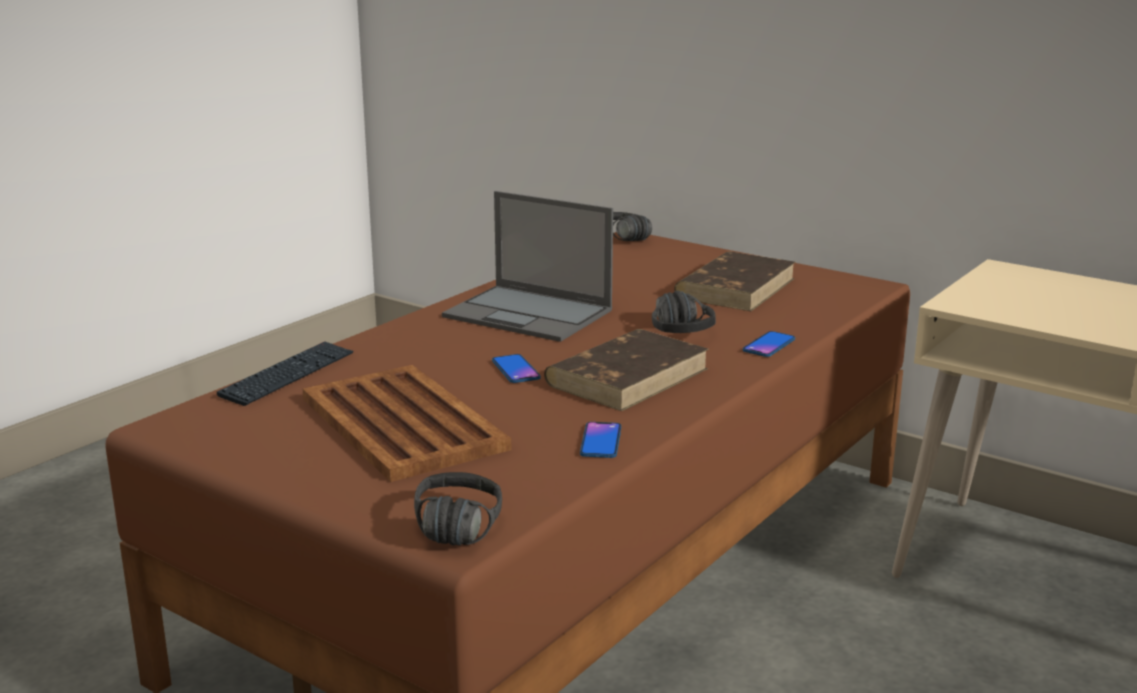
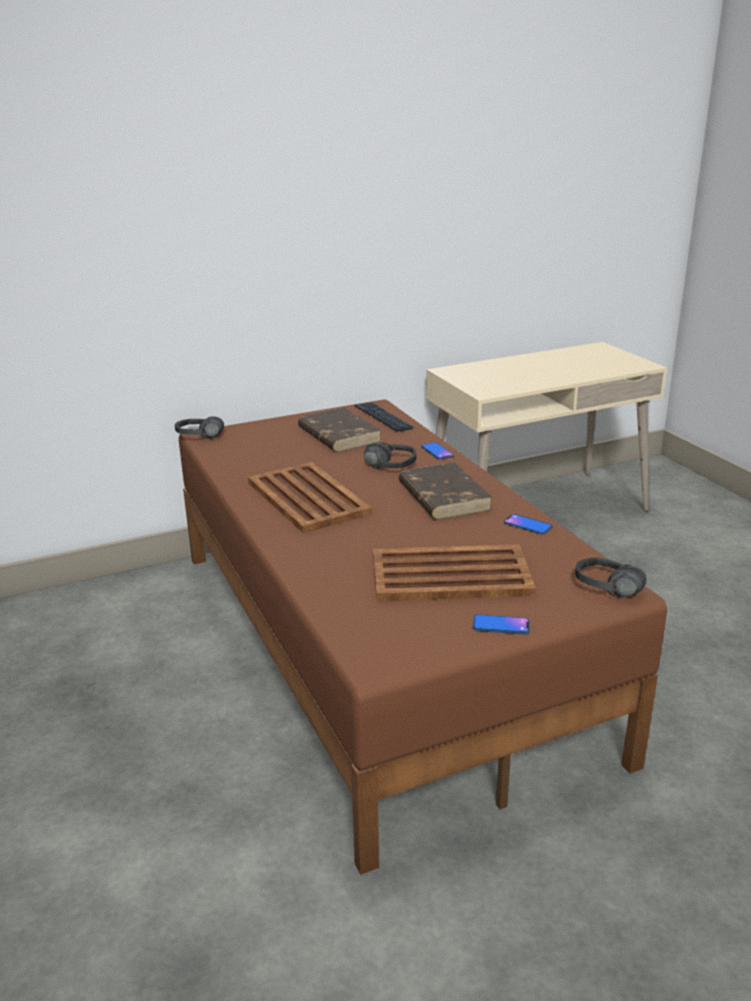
camera: 60 degrees left, 5 degrees up
keyboard [217,341,354,406] -> keyboard moved to [355,402,414,432]
laptop [442,191,613,342] -> brown tray [248,462,372,533]
phone [492,354,540,383] -> phone moved to [473,614,530,634]

